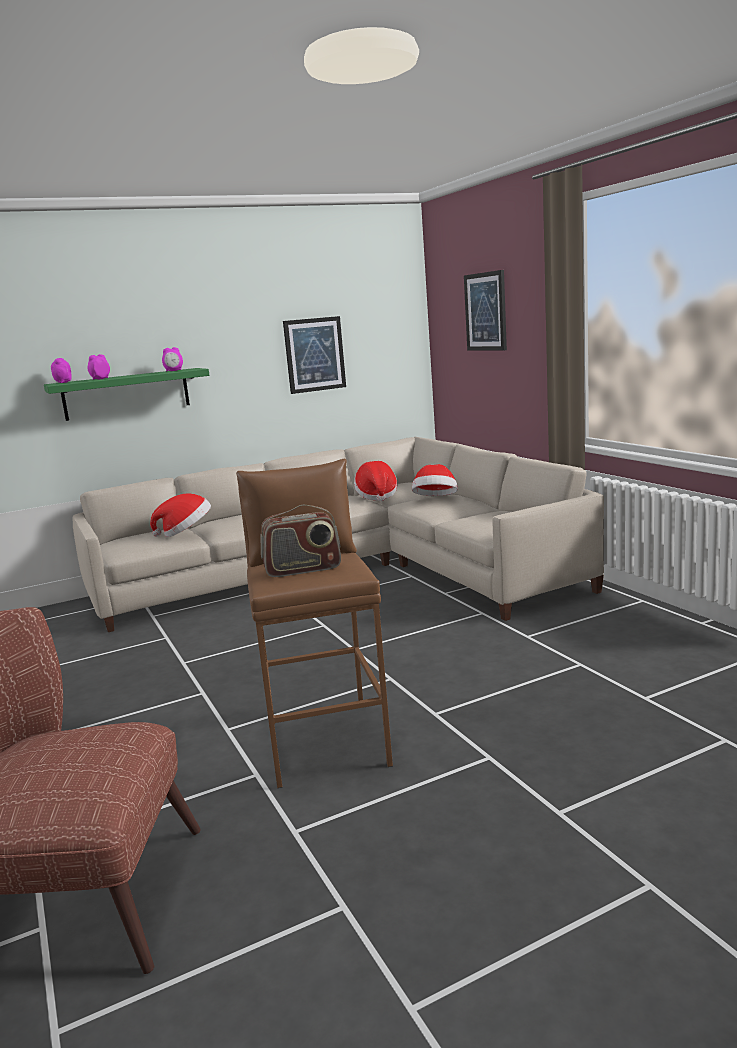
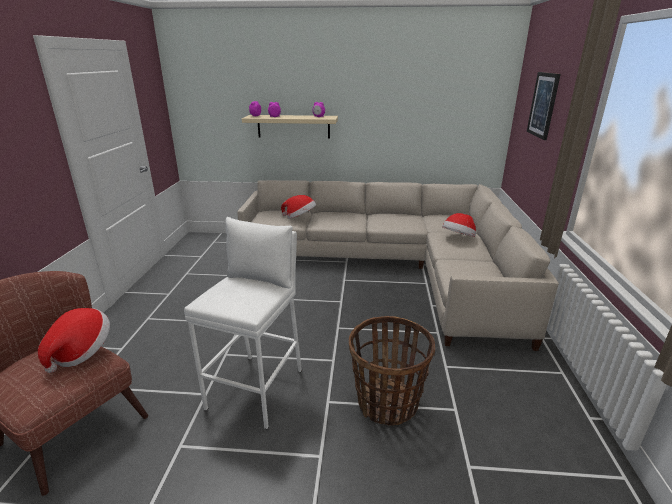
camera: 30 degrees right, 10 degrees up
green shelf [44,368,209,421] -> beige shelf [242,115,338,139]
brown stool [236,459,393,788] -> white stool [184,217,302,429]
radio [261,505,341,577] -> none
picture [283,316,346,394] -> none
hat [354,461,398,501] -> hat moved to [38,308,110,373]
none -> basket [349,316,435,426]

